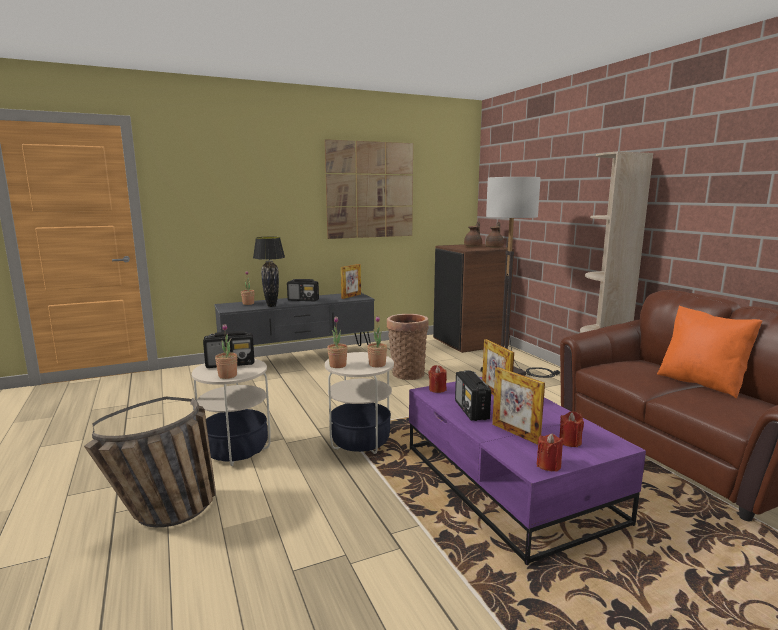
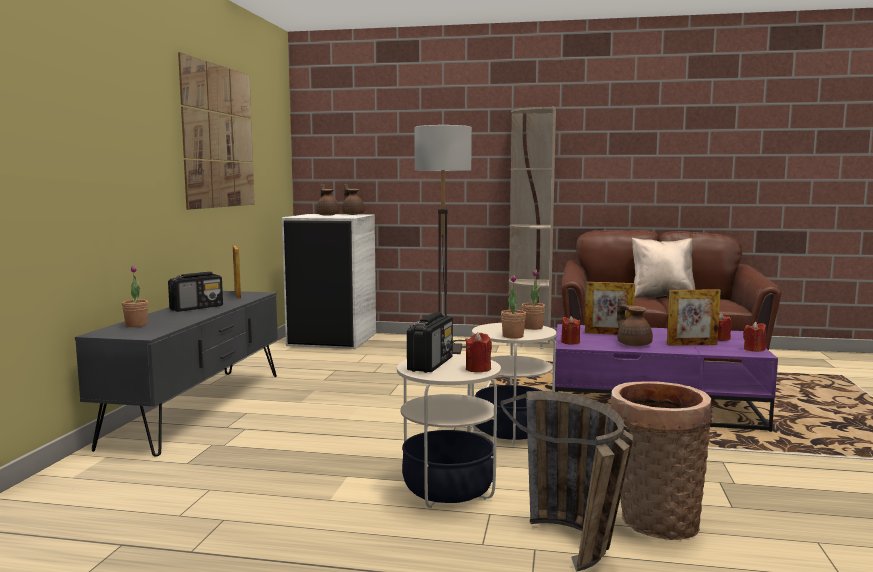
camera: 55 degrees left, 5 degrees down
potted plant [215,324,237,379] -> red candle [465,332,492,372]
black table lamp [253,237,285,307] -> none
basket [387,314,429,380] -> basket moved to [610,381,712,540]
brown cabinet [433,244,514,353] -> white cabinet [282,214,376,349]
radio [455,370,491,421] -> brown teapot [617,296,653,346]
orange pillow [657,305,762,398] -> beige pillow [632,238,695,298]

